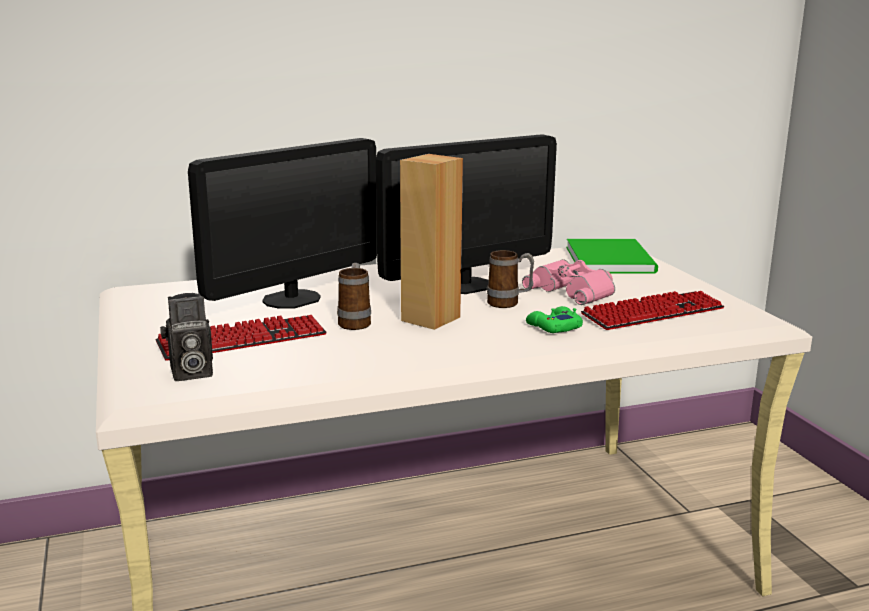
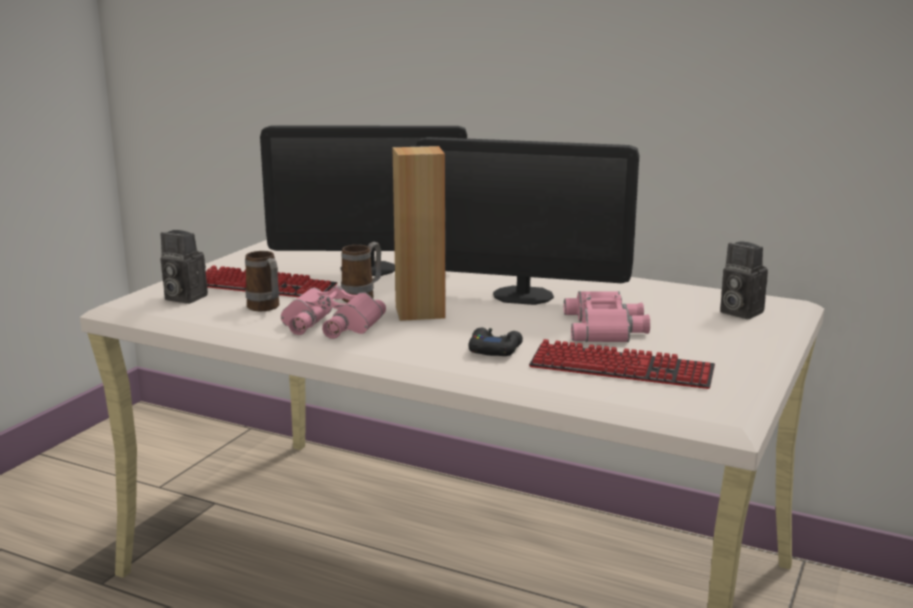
camera: 45 degrees right, 0 degrees up
mug [487,250,534,308] -> mug moved to [245,251,279,311]
green game controller [526,306,583,333] -> black game controller [468,328,523,356]
green book [566,239,658,273] -> camera [720,241,768,319]
none -> pink binoculars [281,285,386,339]

